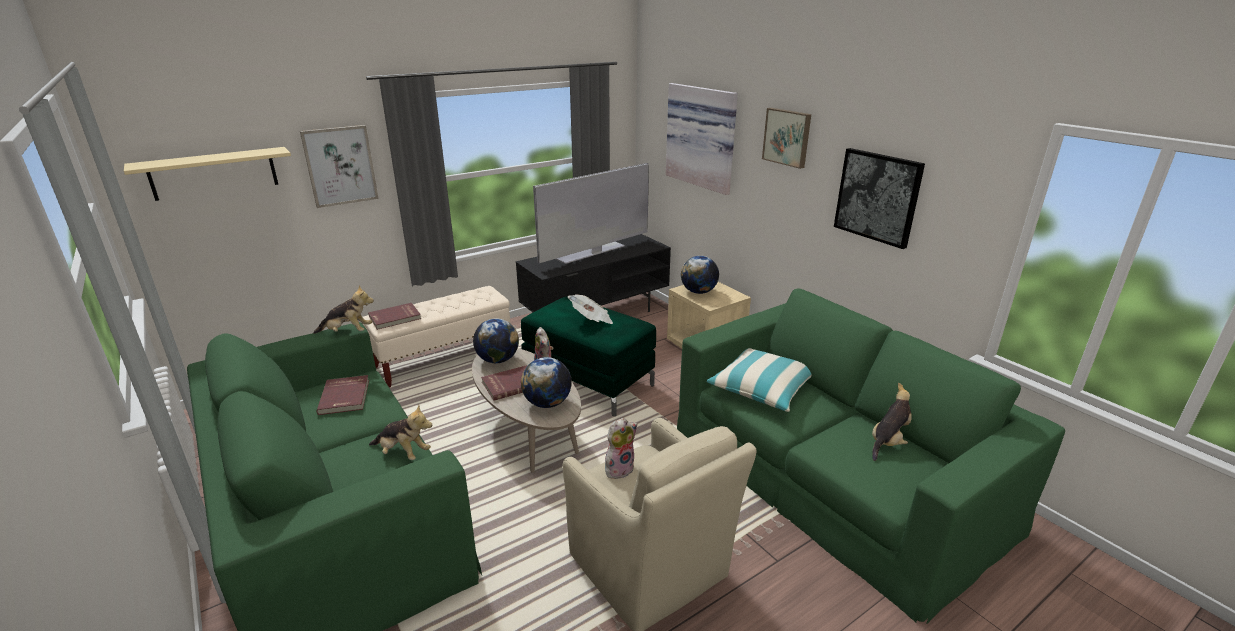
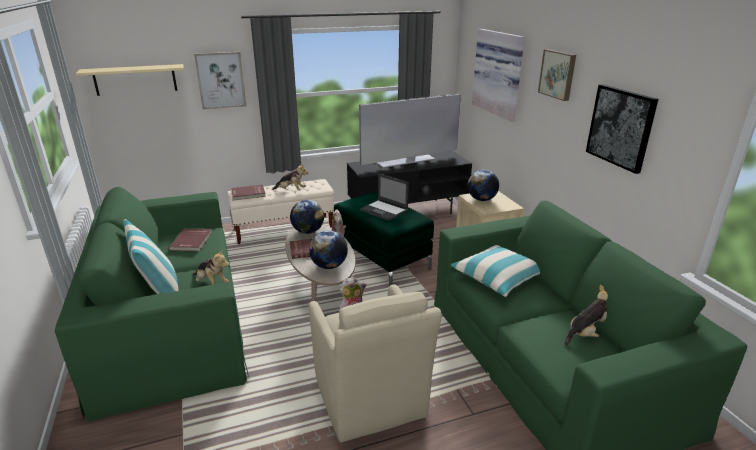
camera: 15 degrees right, 0 degrees up
plush toy [313,285,374,334] -> plush toy moved to [272,163,308,191]
newspaper [568,295,613,324] -> laptop [360,173,409,221]
none -> pillow [123,219,179,294]

